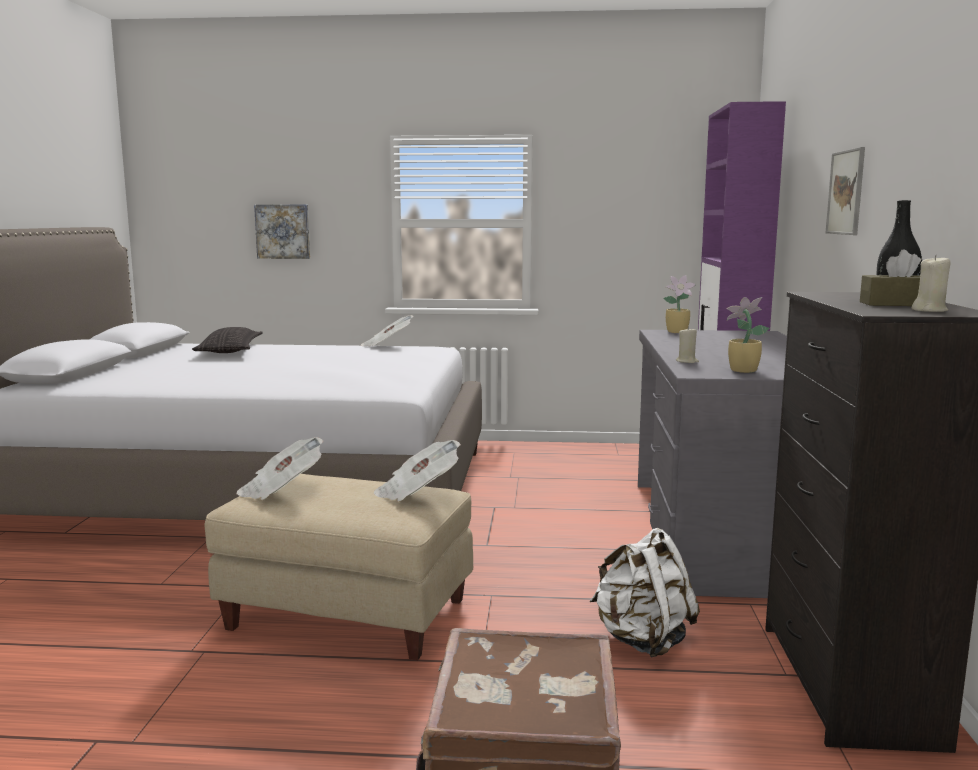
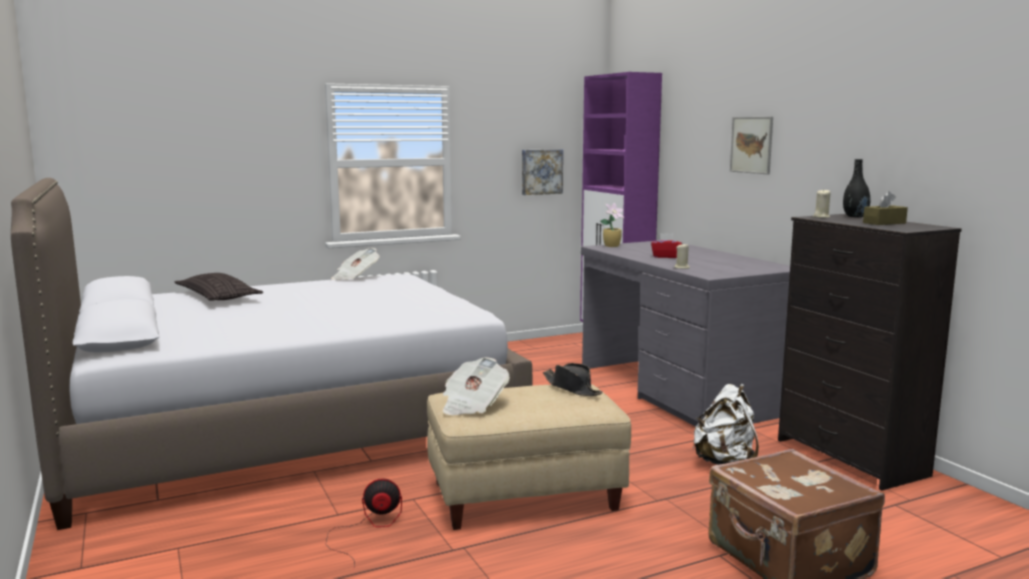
camera: 30 degrees left, 0 degrees up
picture [254,205,310,259] -> picture moved to [522,149,563,195]
newspaper [374,440,461,501] -> black hat [543,363,603,396]
potted plant [727,297,770,373] -> none
beige candle [911,255,951,312] -> beige candle moved to [813,189,830,218]
none -> fan [325,478,402,567]
none -> red tissue box [651,233,682,258]

